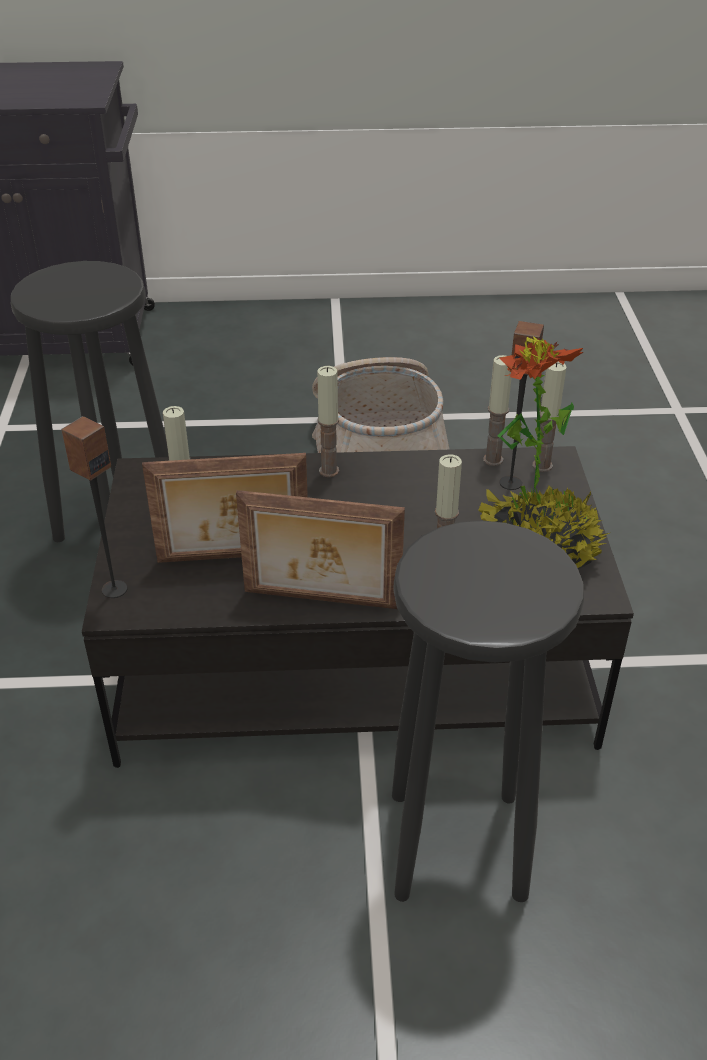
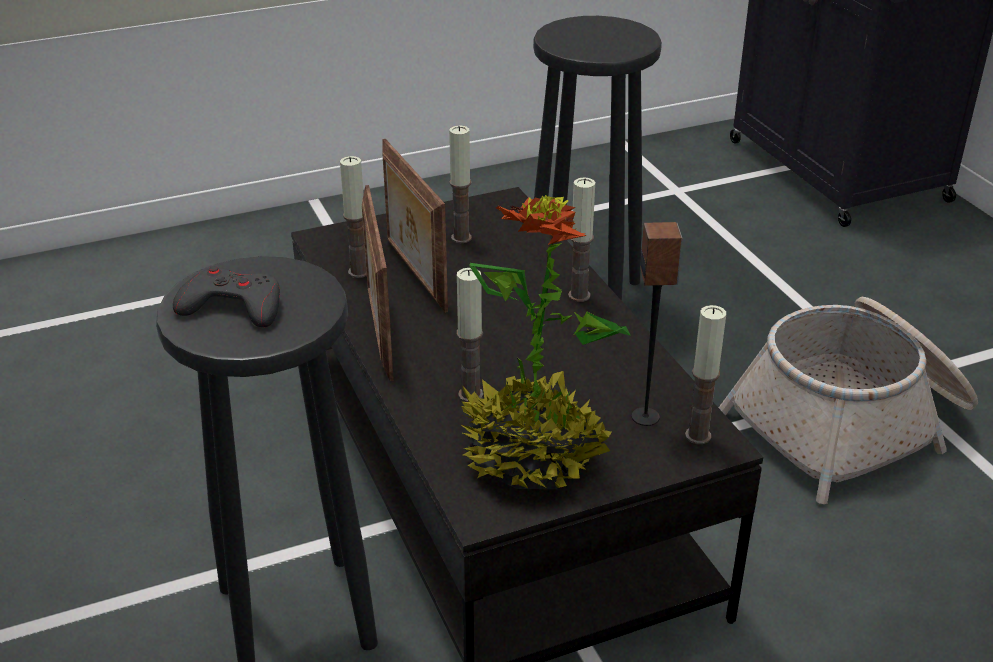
camera: 70 degrees right, 5 degrees down
speaker [61,416,127,598] -> none
candle [483,355,512,466] -> candle moved to [340,156,367,278]
none -> grey game controller [173,266,280,327]

